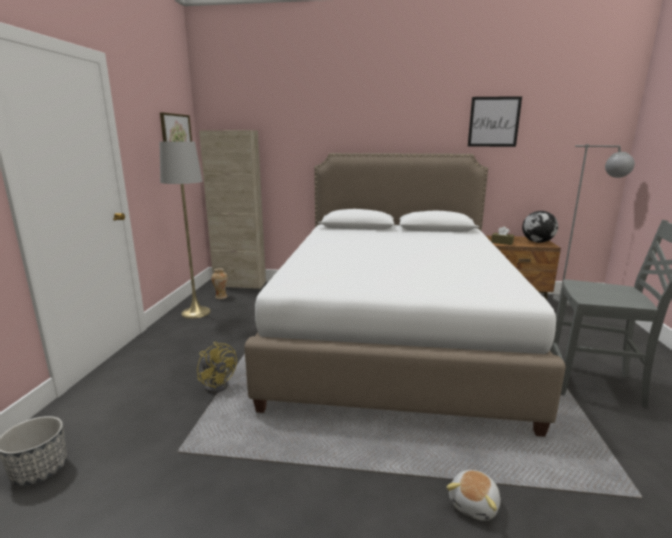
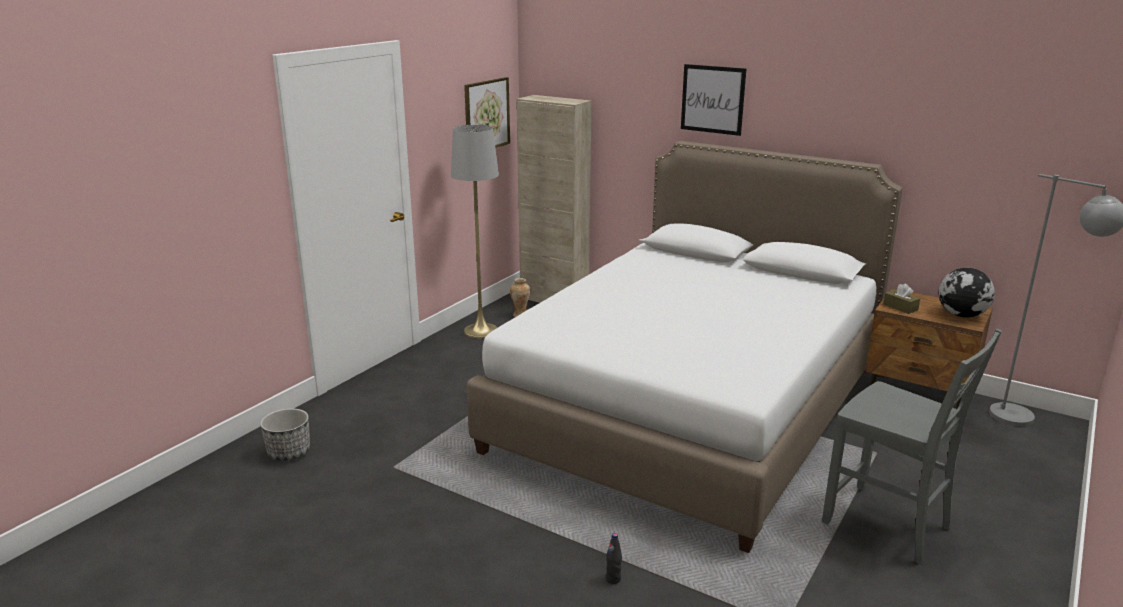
camera: 25 degrees right, 5 degrees up
yellow fan [197,342,237,394] -> none
plush toy [446,470,500,521] -> black bottle [606,533,622,584]
picture [468,96,522,147] -> picture moved to [681,64,746,136]

